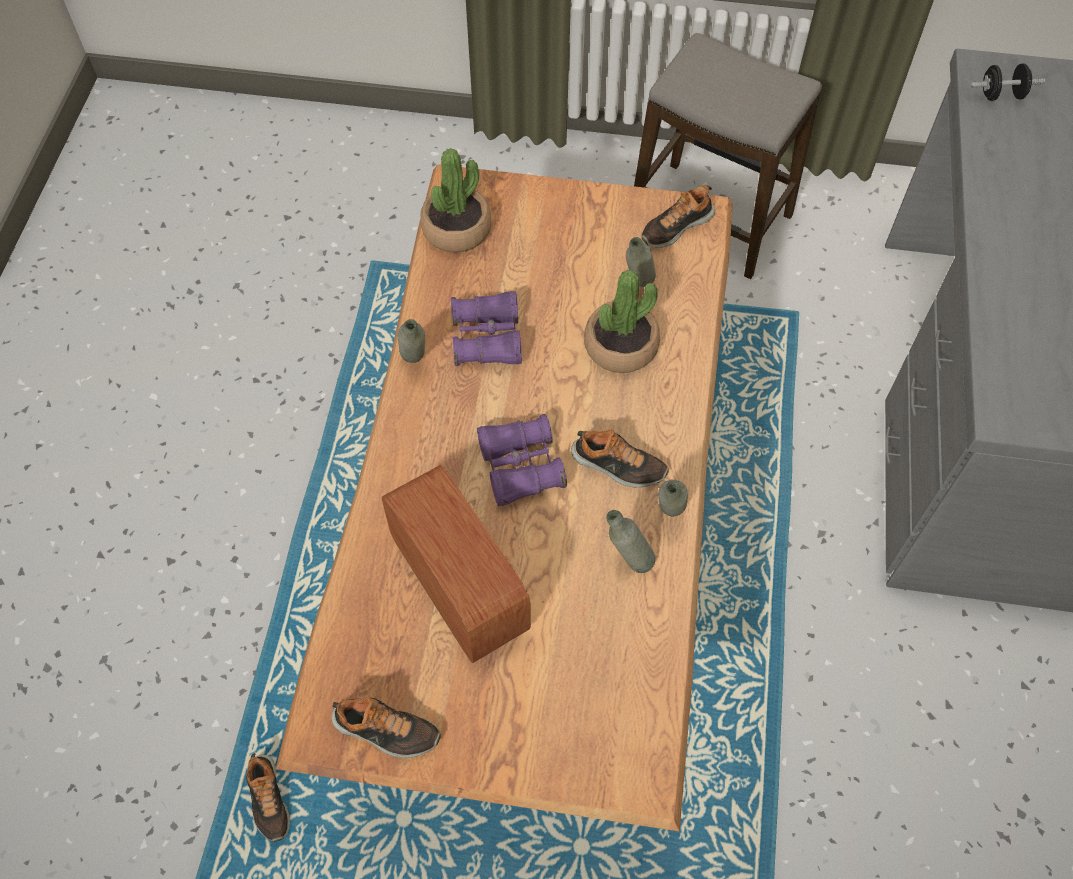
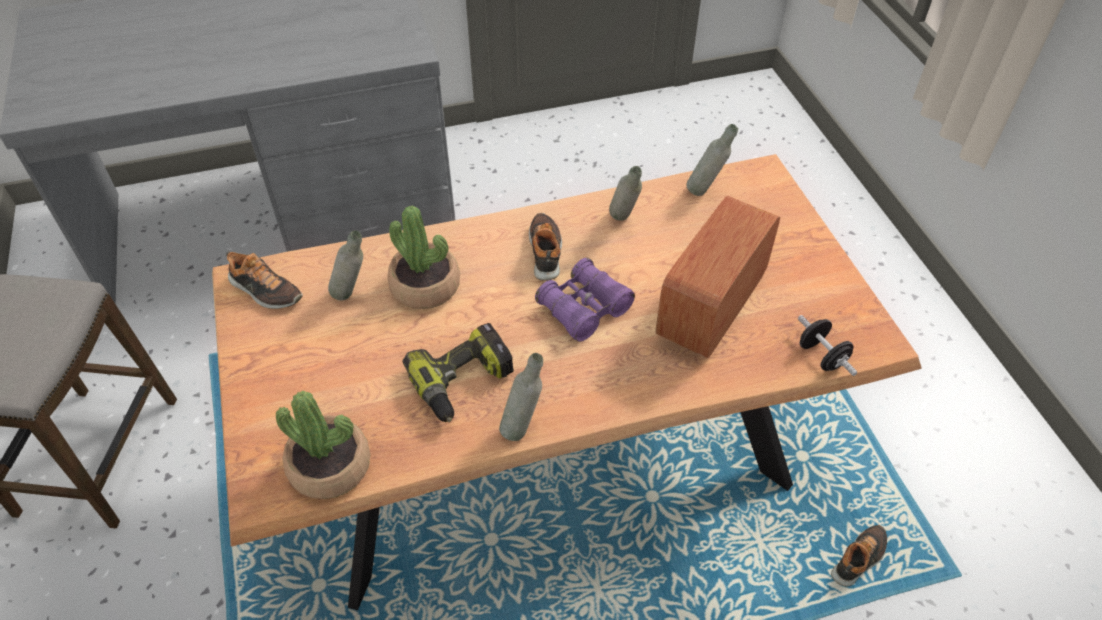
camera: 115 degrees left, 10 degrees down
shoe [331,698,441,758] -> none
purple binoculars [451,291,522,366] -> power drill [402,323,514,422]
grey bottle [658,480,688,517] -> grey bottle moved to [686,124,738,196]
black dumbbell [970,63,1045,101] -> black dumbbell moved to [798,315,857,376]

